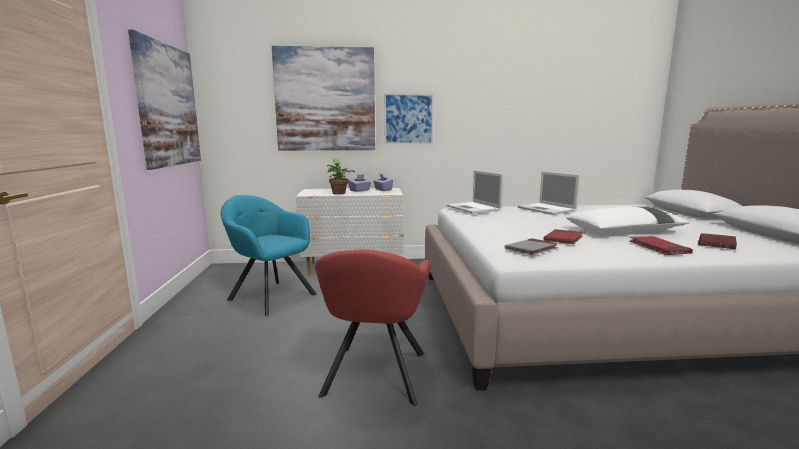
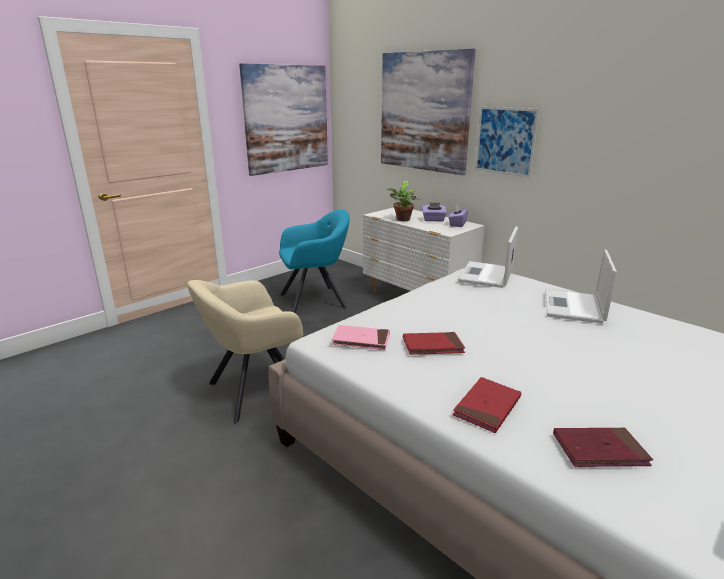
camera: 50 degrees right, 10 degrees up
turquoise armchair [221,195,317,316] -> turquoise armchair turned 75 degrees clockwise [279,209,350,313]
red armchair [315,249,431,406] -> beige armchair [187,280,303,424]
grey book [505,238,558,255] -> pink book [331,325,390,350]
white pillow [566,207,690,232] -> none

